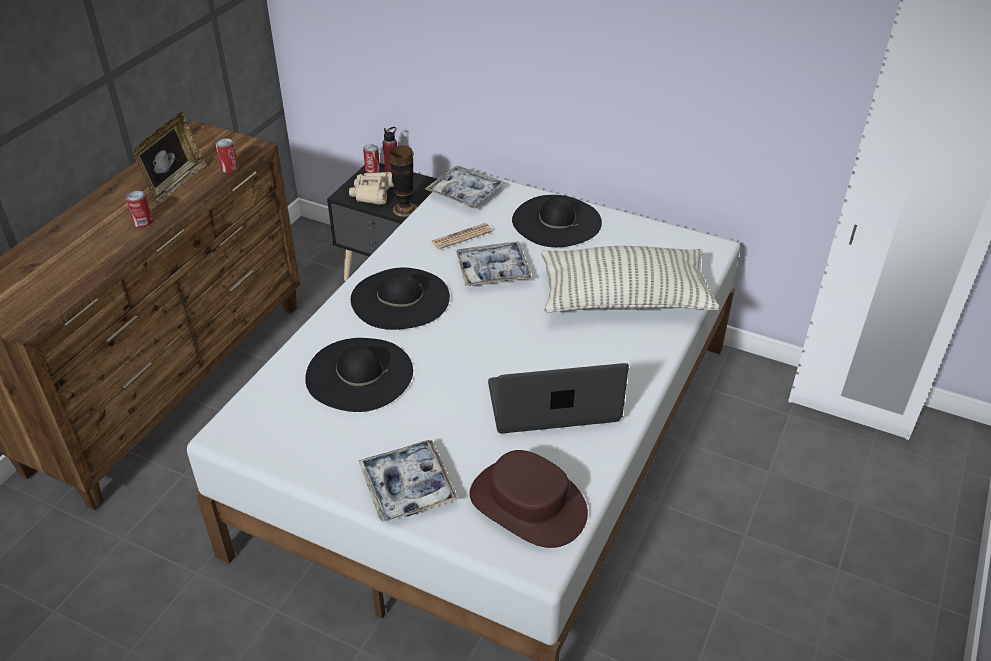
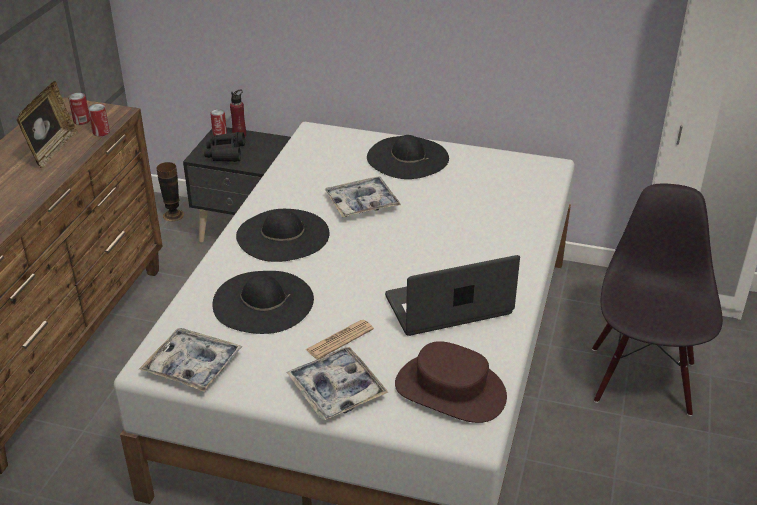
camera: 10 degrees left, 5 degrees down
can [126,191,153,228] -> can moved to [68,93,90,125]
beige binoculars [349,172,394,205] -> black binoculars [204,132,245,162]
vase [389,146,417,217] -> vase moved to [157,162,184,221]
tray [425,166,505,208] -> tray moved to [139,328,243,392]
newspaper [431,223,493,249] -> newspaper moved to [305,319,374,359]
pillow [541,246,720,313] -> none
none -> black chair [592,184,723,416]

